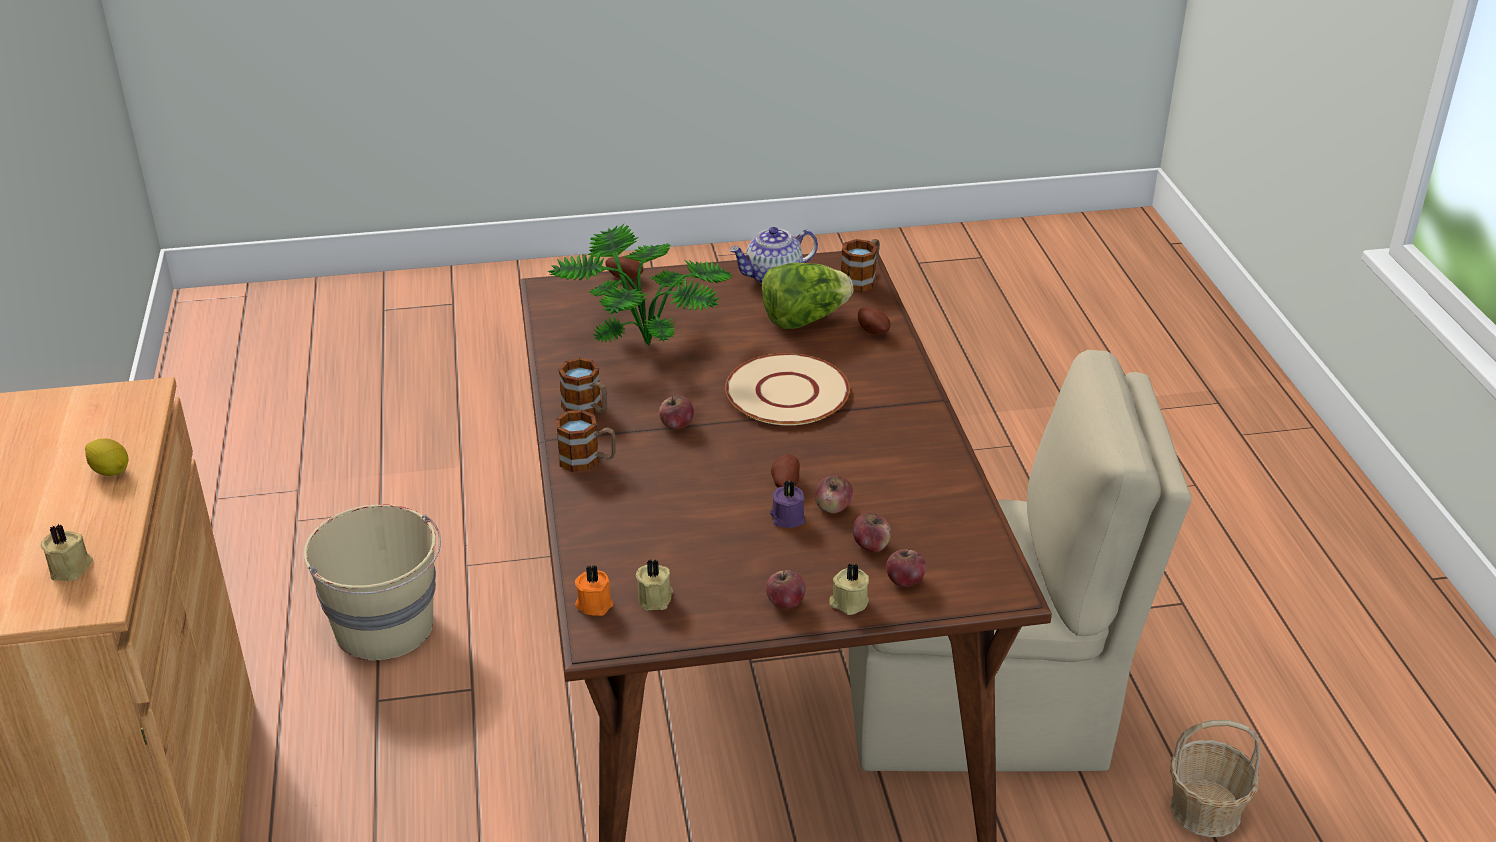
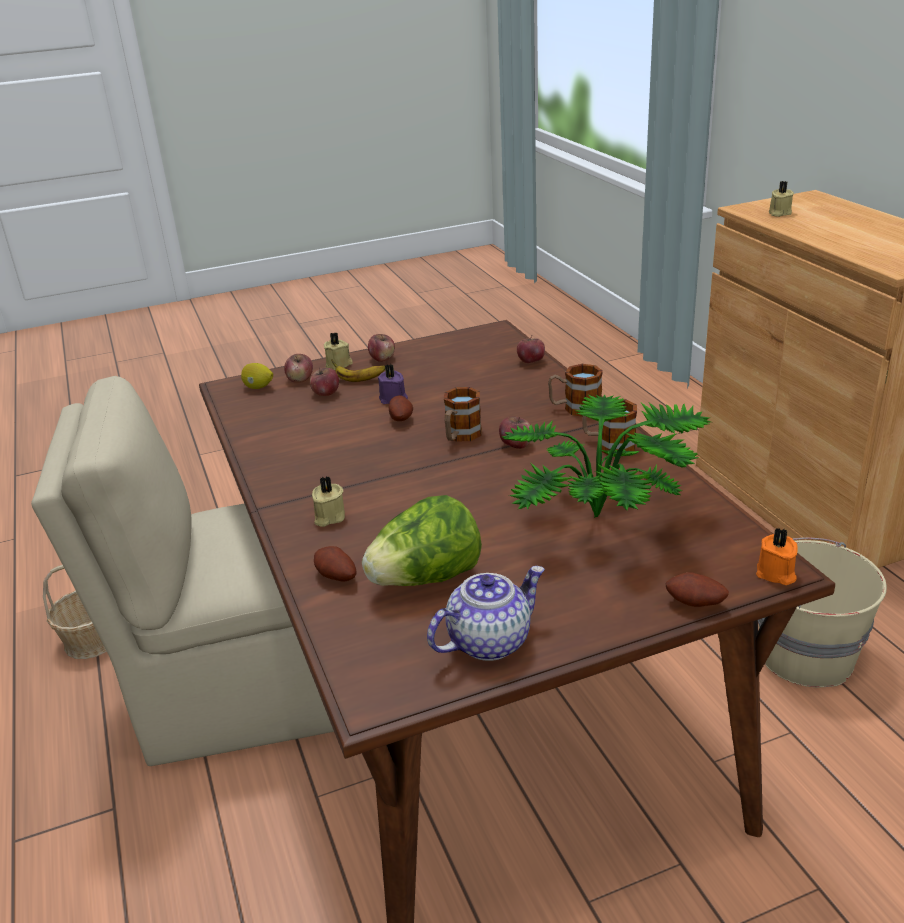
camera: 170 degrees right, 5 degrees down
lemon [85,438,129,476] -> lemon moved to [241,363,273,389]
orange candle [575,564,613,616] -> orange candle moved to [756,528,798,585]
beige candle [636,559,673,610] -> beige candle moved to [312,477,345,527]
beige plate [725,353,850,425] -> none
apple [815,475,853,513] -> apple moved to [517,335,545,363]
mug [841,239,880,292] -> mug moved to [444,387,482,442]
none -> banana [331,360,385,382]

